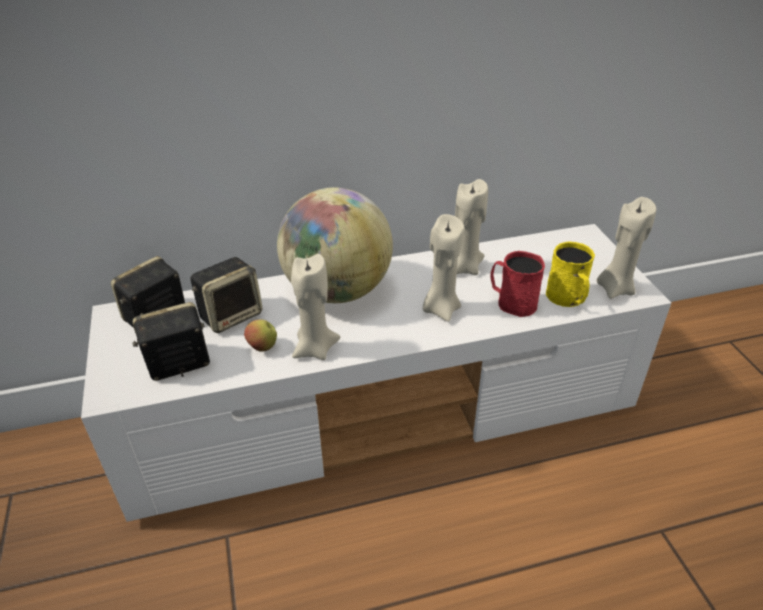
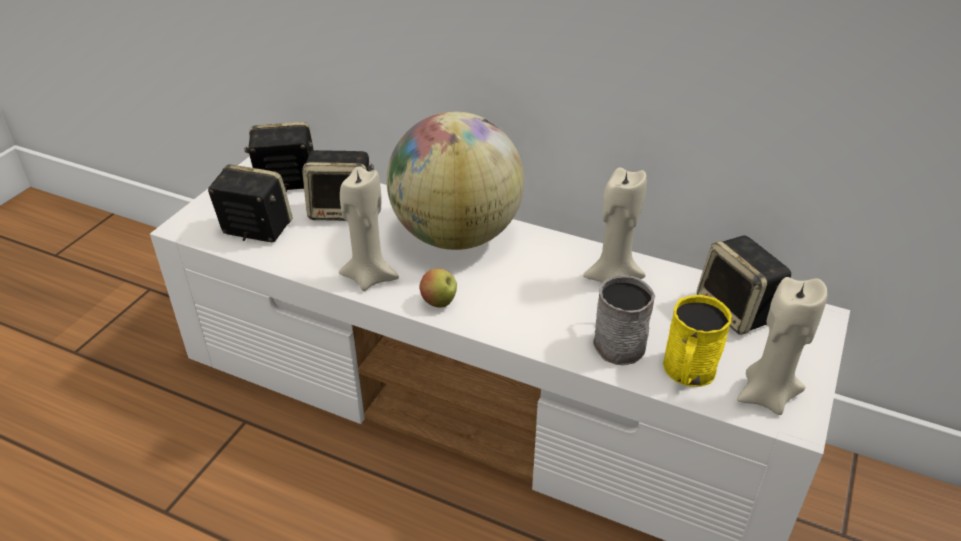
camera: 40 degrees right, 0 degrees up
apple [244,319,277,352] -> apple moved to [419,268,457,308]
beige candle [423,214,465,322] -> none
red mug [490,251,545,317] -> grey mug [593,275,655,365]
none -> speaker [697,235,791,335]

